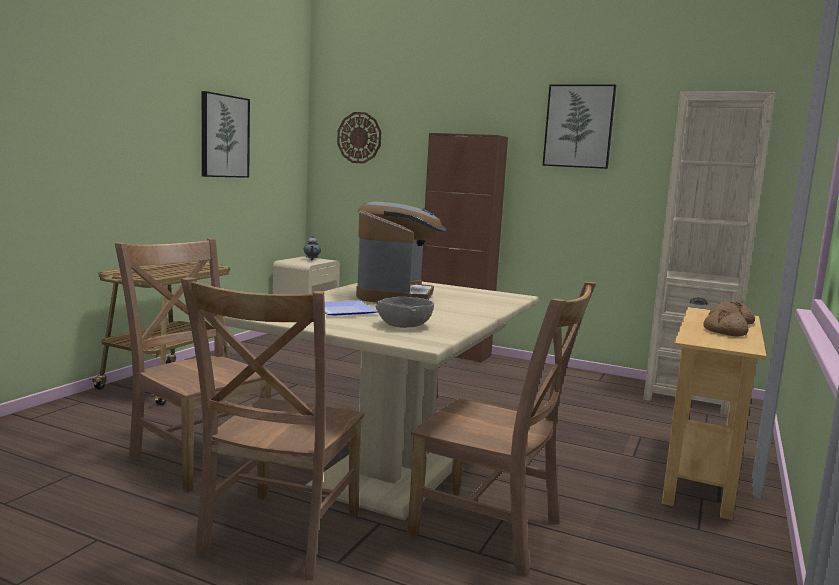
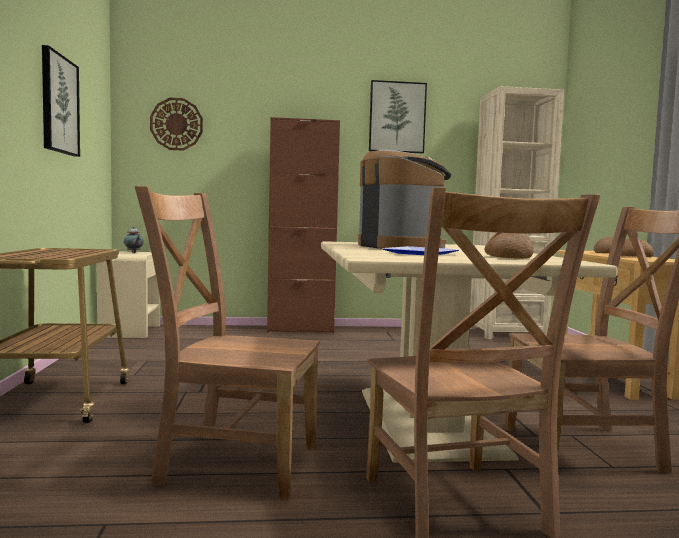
camera: 30 degrees left, 5 degrees down
grey bowl [375,297,434,328] -> bread [484,233,533,259]

